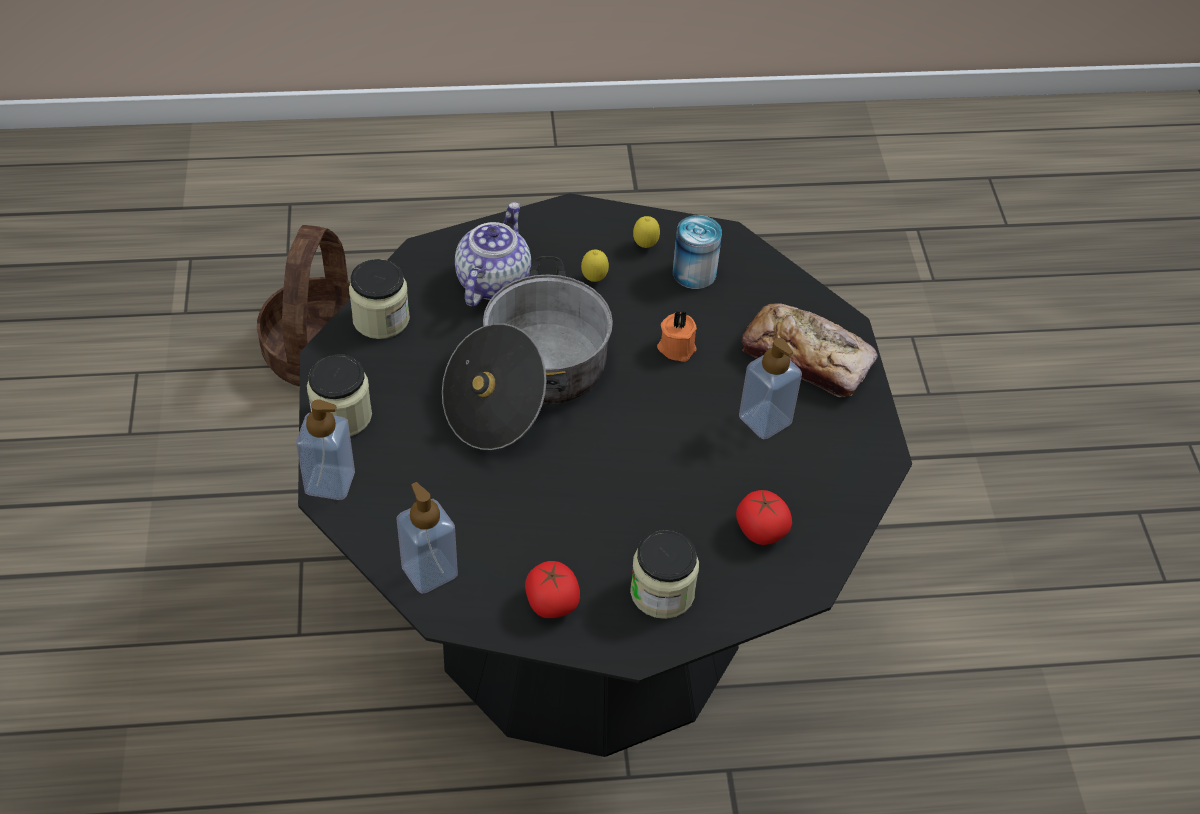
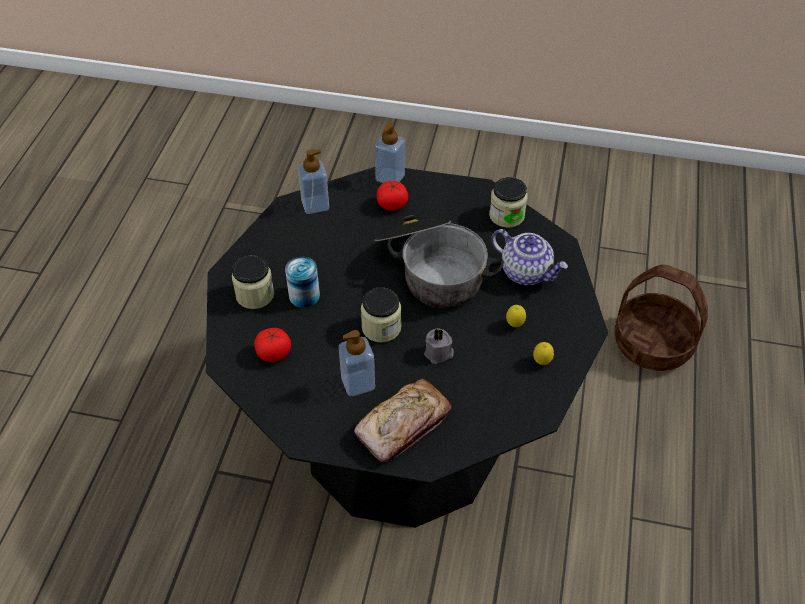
camera: 110 degrees right, 0 degrees up
jar [307,354,372,436] -> jar moved to [361,287,401,343]
tomato [525,561,580,618] -> tomato moved to [377,181,408,211]
orange candle [657,310,697,362] -> grey candle [424,328,454,364]
can [673,215,722,289] -> can moved to [285,257,320,308]

